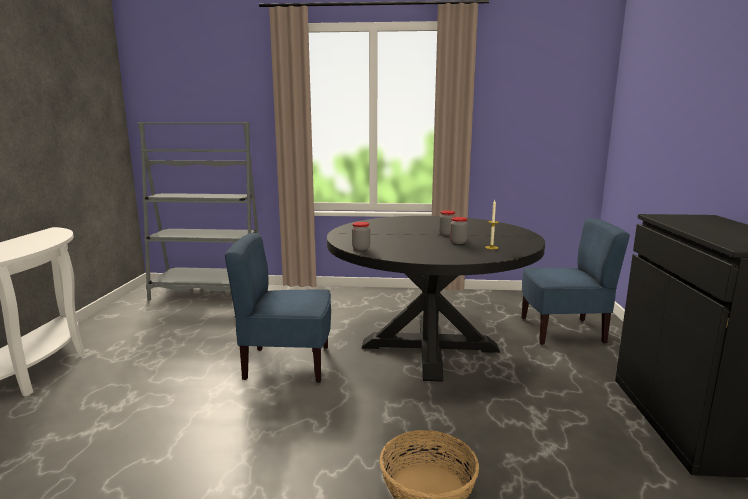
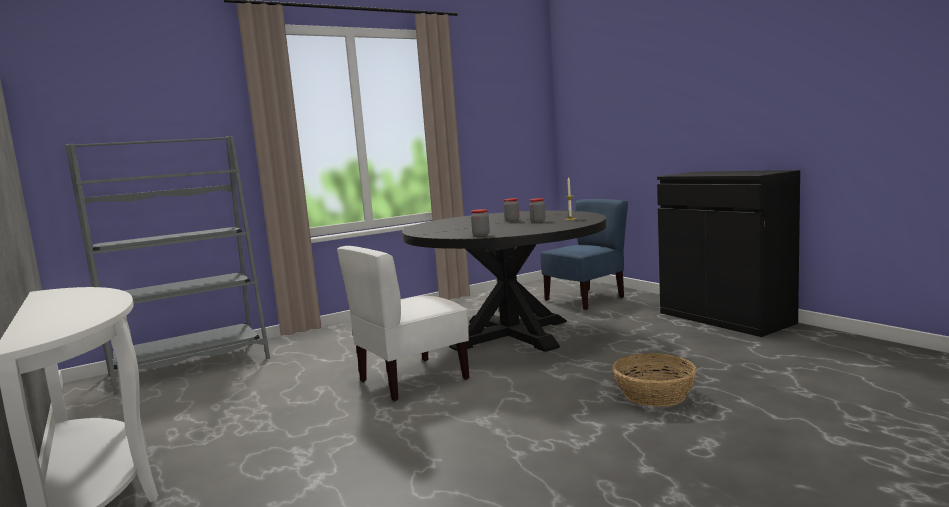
camera: 35 degrees left, 5 degrees down
blue chair [225,233,331,383] -> white chair [337,246,470,401]

